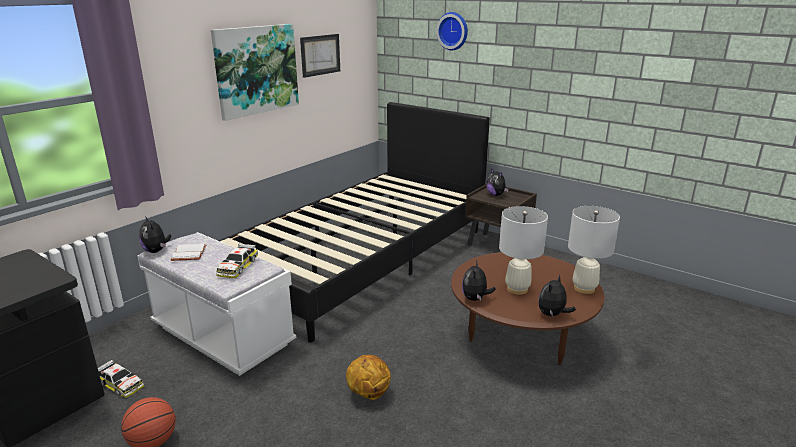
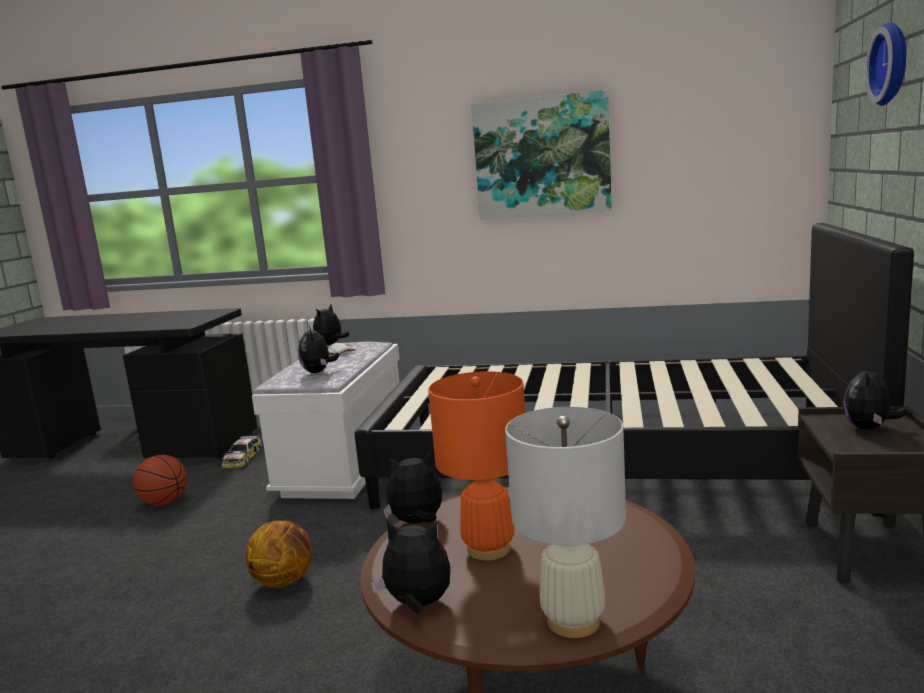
camera: 65 degrees right, 10 degrees down
toy car [216,243,258,278] -> plush toy [298,326,339,373]
picture [300,34,340,78] -> none
white table lamp [499,206,548,295] -> orange table lamp [428,371,525,561]

